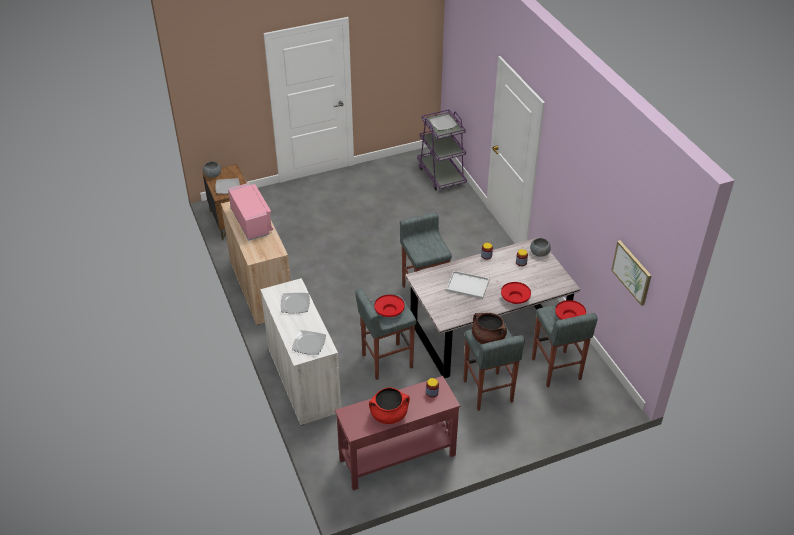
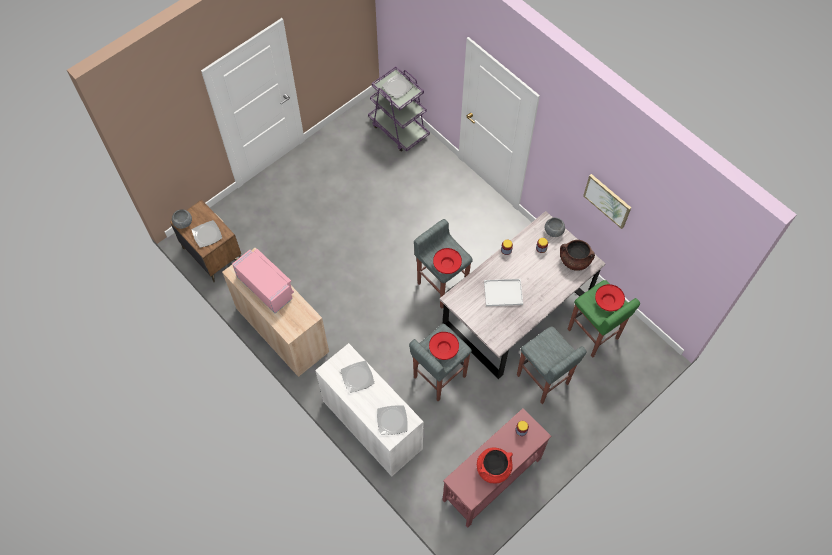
camera: 20 degrees left, 20 degrees up
brown cooking pot [472,313,507,344] -> brown cooking pot moved to [560,240,595,271]
red bowl [501,282,531,304] -> red bowl moved to [433,248,462,274]
grey stool [532,305,598,388] -> green stool [568,280,640,358]
picture [611,240,652,306] -> picture moved to [583,174,631,229]

